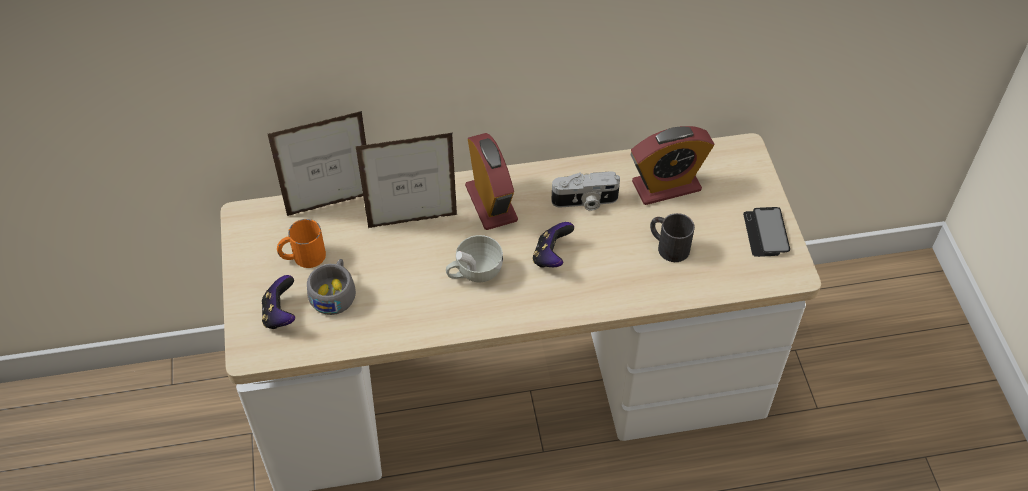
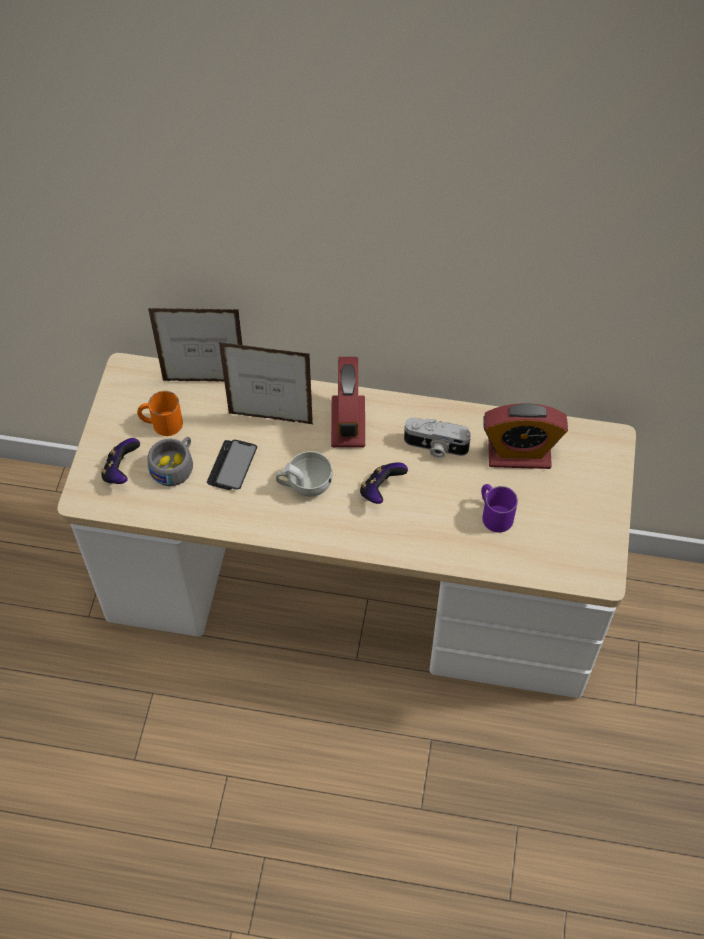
camera: 20 degrees right, 5 degrees up
black mug [650,213,695,262] -> purple mug [481,484,518,533]
phone [743,207,790,257] -> phone moved to [207,440,257,490]

